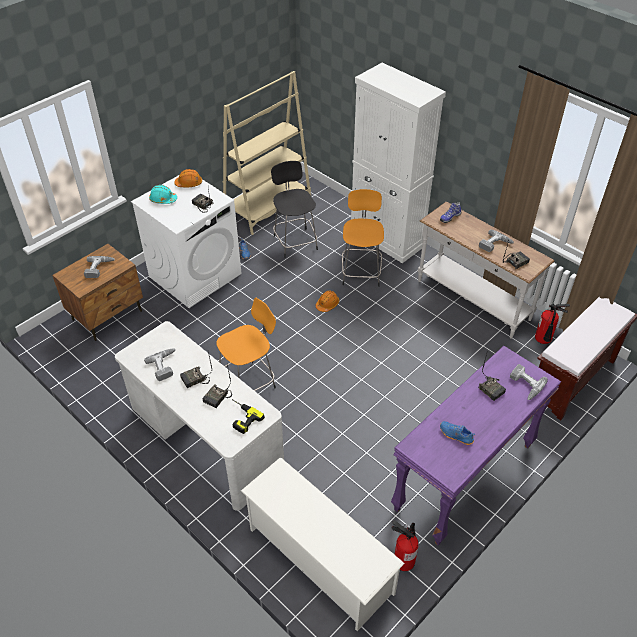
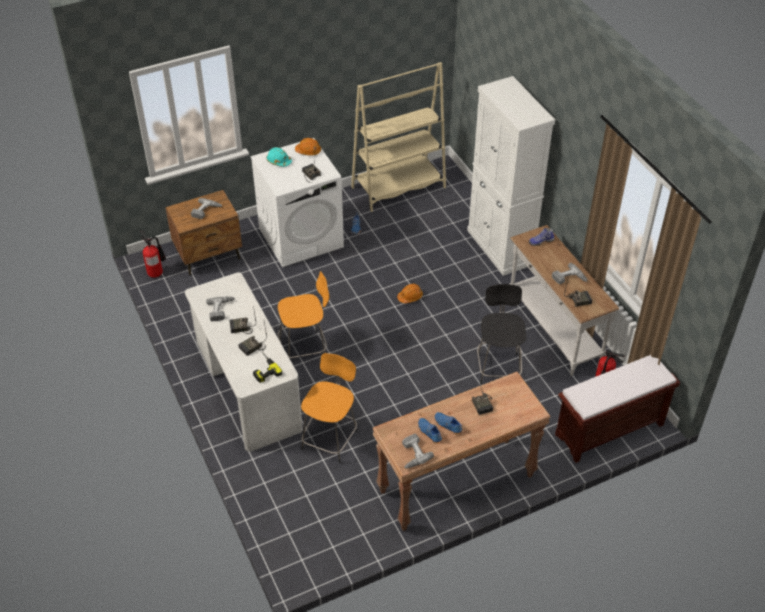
camera: 20 degrees right, 0 degrees up
white shoe rack [241,457,405,631] -> none
black stool [271,161,318,258] -> black stool moved to [477,284,526,385]
orange stool [342,189,384,287] -> orange stool moved to [301,353,358,463]
purple console table [391,346,561,545] -> brown console table [373,372,551,531]
fire extinguisher [392,521,419,571] -> fire extinguisher moved to [140,231,166,278]
power drill [510,364,548,400] -> power drill moved to [402,434,434,468]
none -> blue shoe [435,412,463,435]

